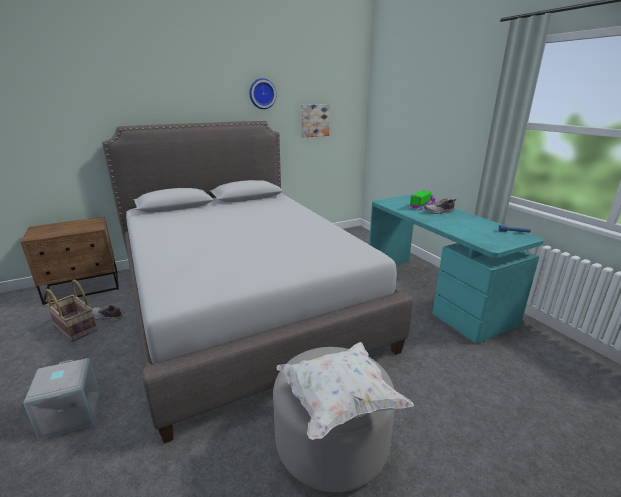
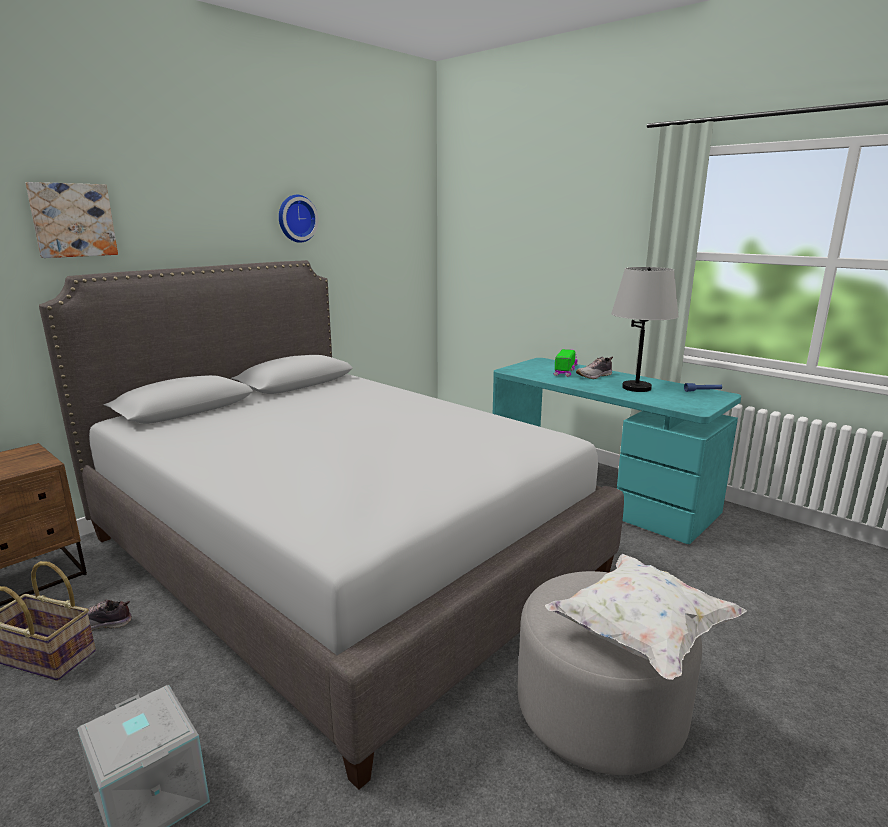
camera: 20 degrees left, 5 degrees down
picture [301,104,330,137] -> picture moved to [25,182,118,258]
none -> grey table lamp [611,267,679,392]

